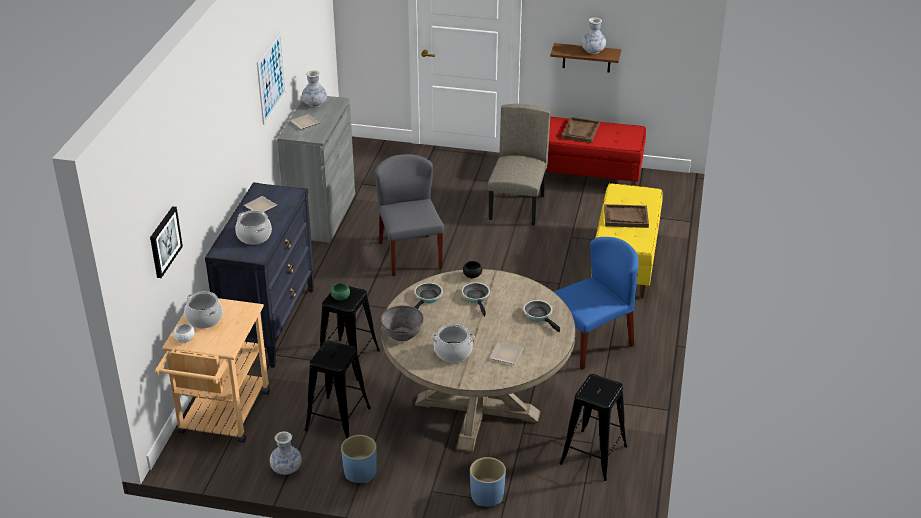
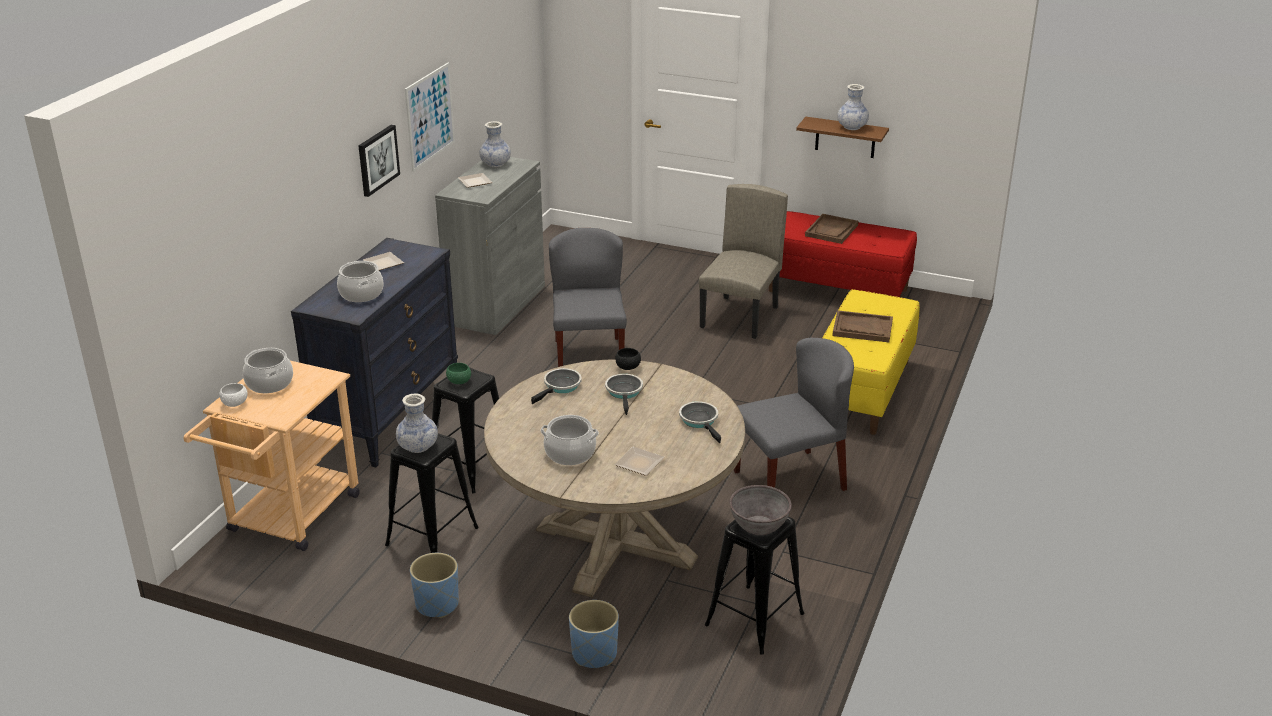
camera: 10 degrees right, 5 degrees down
picture [150,206,183,278] -> picture moved to [359,124,400,197]
vase [270,431,302,475] -> vase moved to [396,394,438,453]
grey bowl [380,305,424,341] -> grey bowl moved to [729,485,792,535]
blue chair [554,237,639,370] -> grey chair [734,338,854,491]

